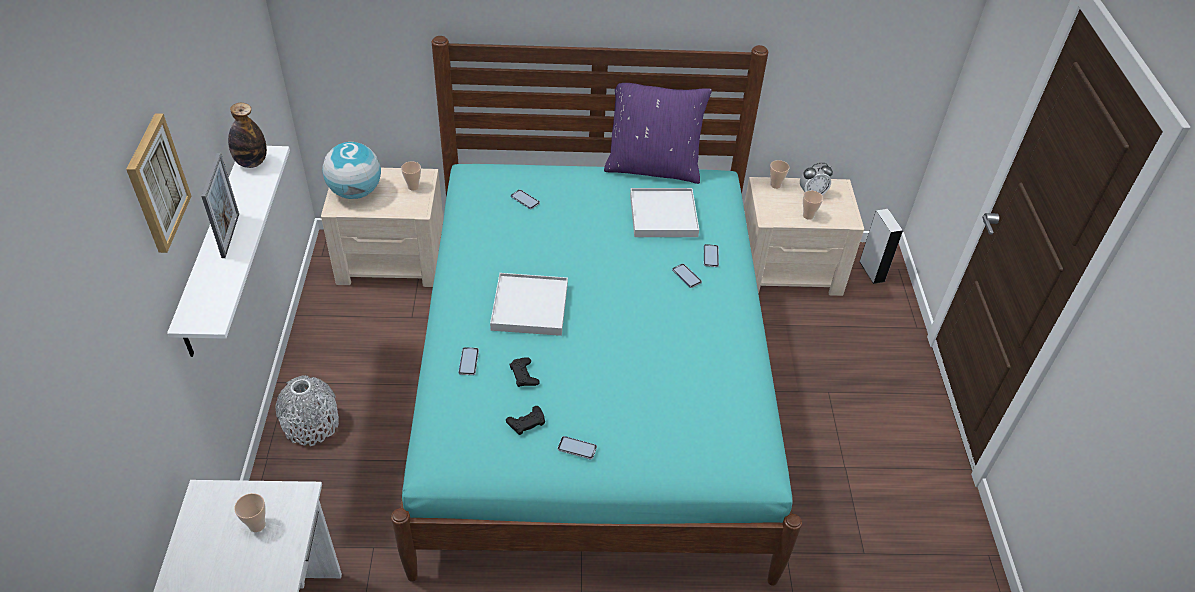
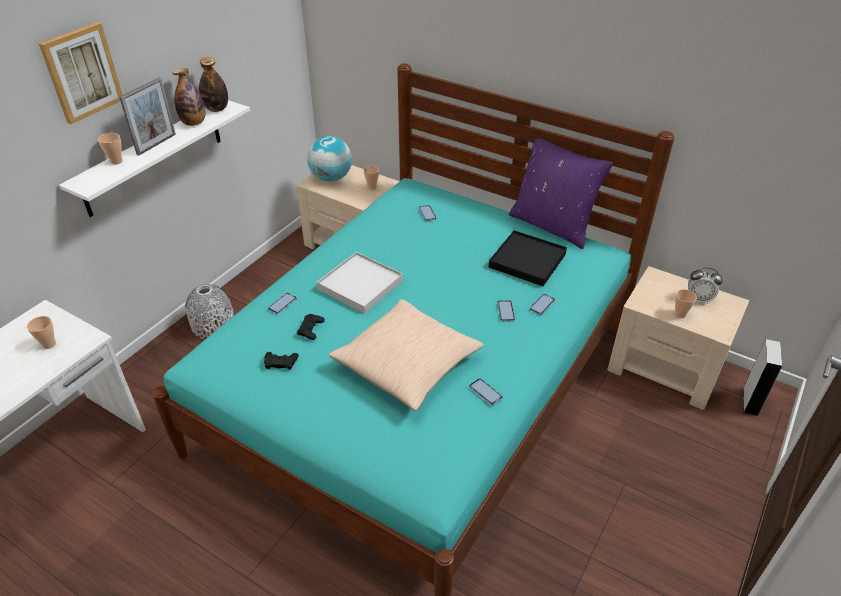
camera: 35 degrees right, 5 degrees down
phone [558,436,597,460] -> phone moved to [469,378,503,405]
white tray [630,188,699,237] -> black tray [489,230,567,286]
cup [770,160,790,189] -> cup moved to [98,133,123,165]
none -> bottle [172,68,206,126]
none -> beige pillow [329,299,484,411]

